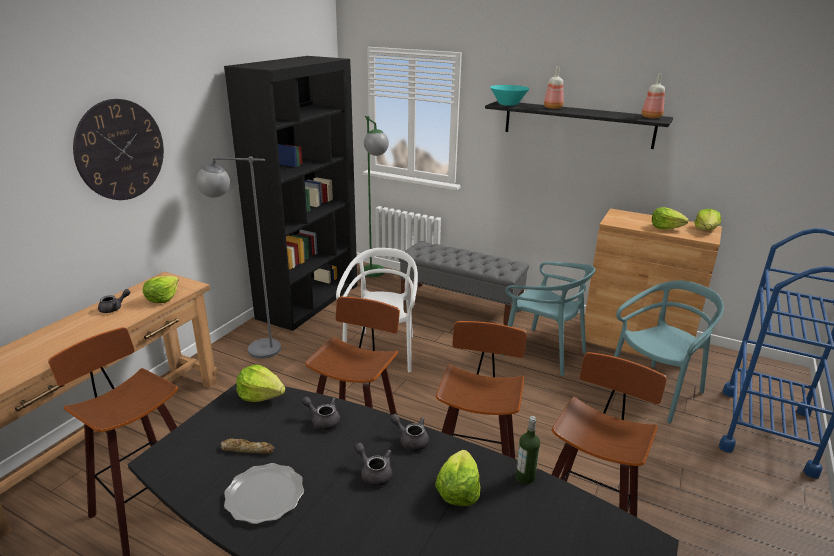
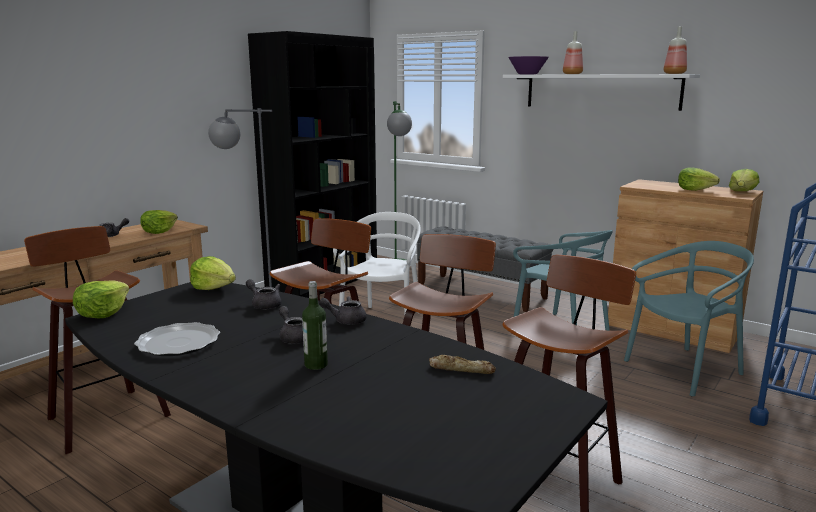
camera: 10 degrees right, 10 degrees down
wall clock [73,99,164,200] -> none
bread [221,439,274,454] -> bread moved to [429,355,496,374]
grey teapot [390,414,429,451] -> grey teapot turned 45 degrees counterclockwise [319,296,367,325]
lettuce [435,450,480,506] -> lettuce moved to [73,280,129,318]
black shelf [485,101,673,149] -> white shelf [503,74,700,111]
turquoise bowl [490,85,530,106] -> purple bowl [508,56,549,75]
bottle [515,416,540,484] -> bottle moved to [302,281,328,370]

